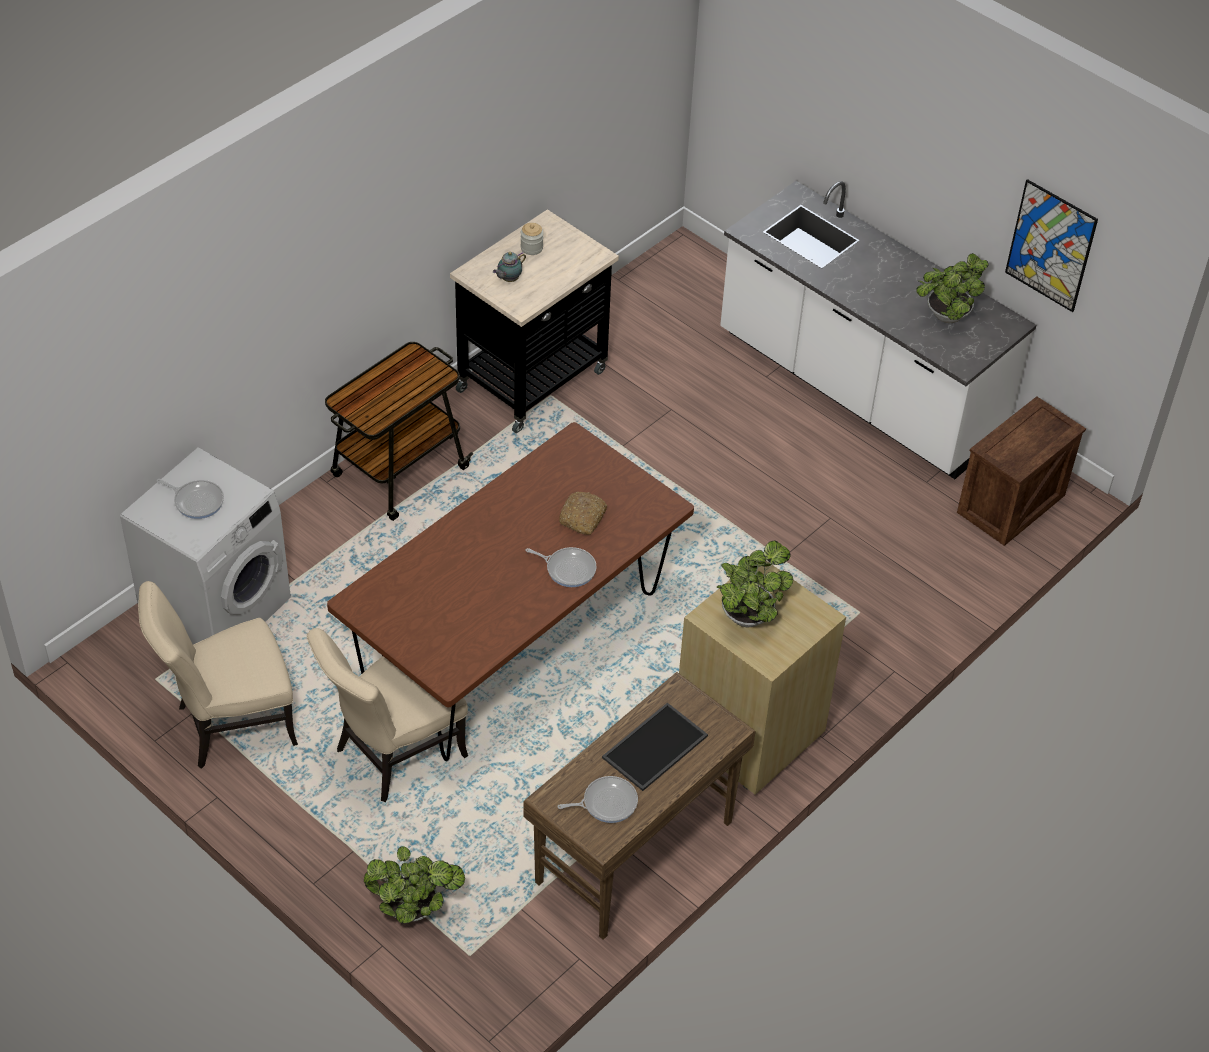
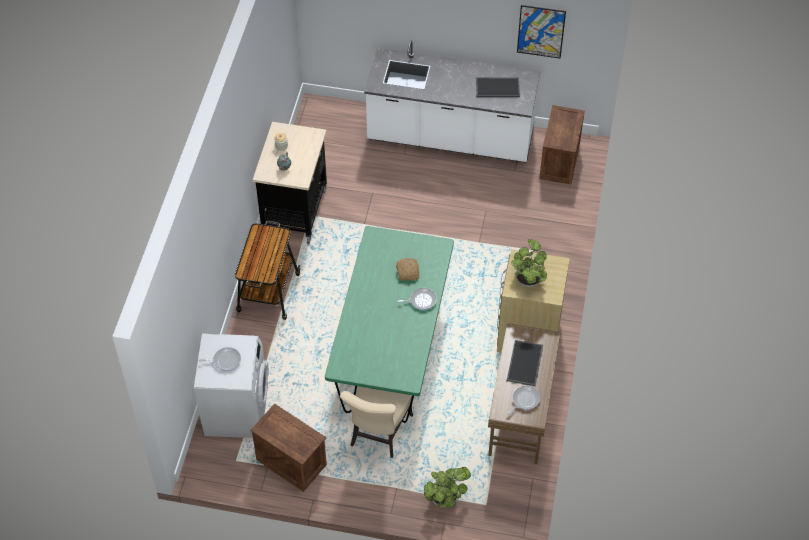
camera: 30 degrees left, 5 degrees up
beige chair [138,581,298,769] -> crate [250,404,327,492]
brown dining table [327,422,694,761] -> green dining table [325,226,454,423]
potted plant [916,253,989,323] -> tray [476,77,520,97]

